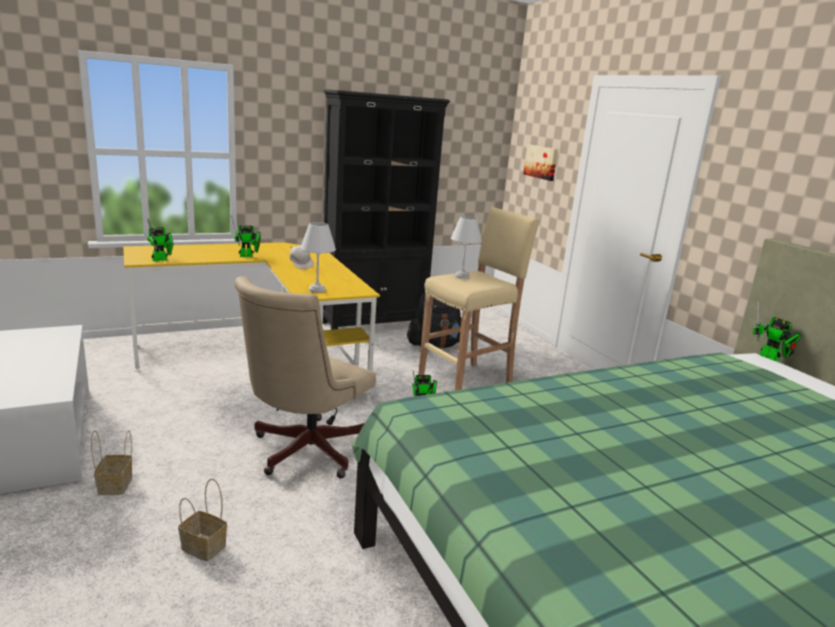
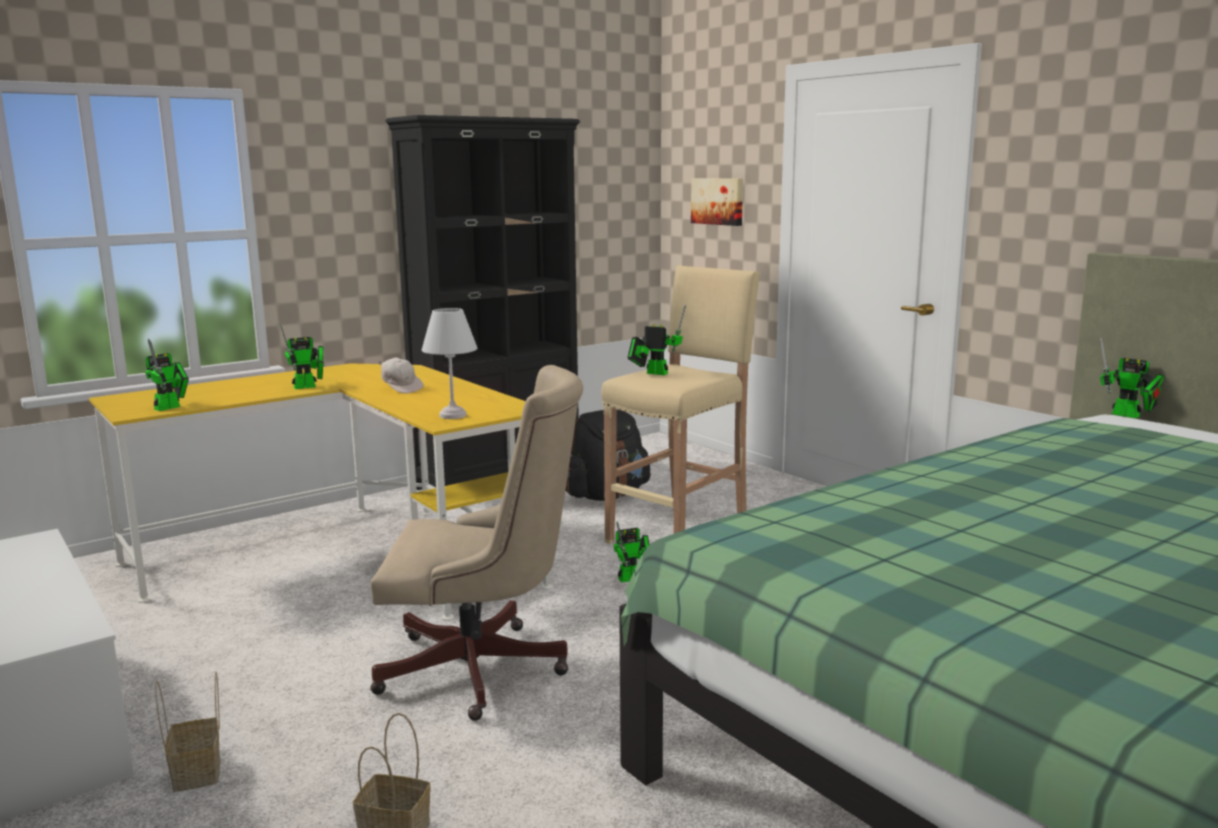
camera: 10 degrees left, 5 degrees down
beige office chair [234,276,376,478] -> beige office chair turned 105 degrees counterclockwise [370,365,583,721]
white table lamp [451,216,482,279] -> toy robot [627,304,686,375]

